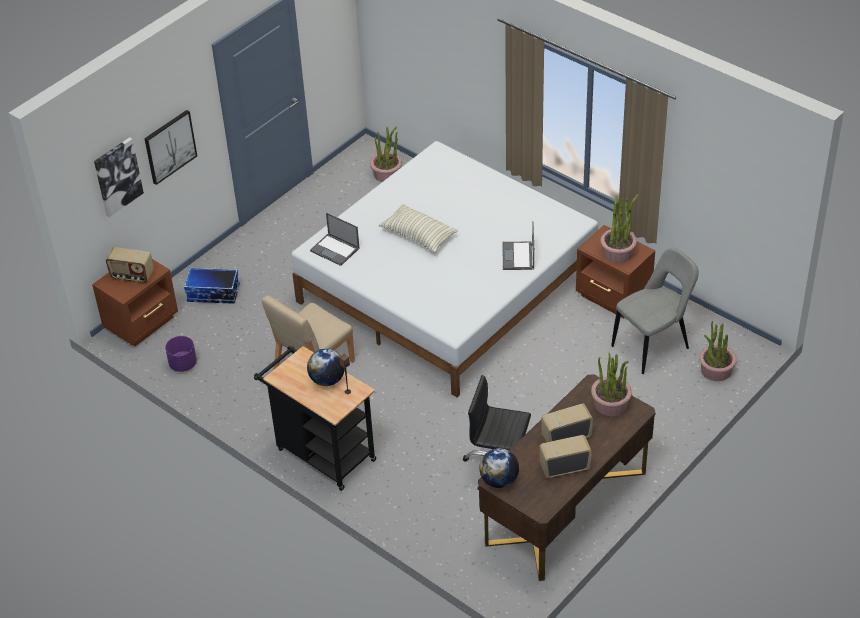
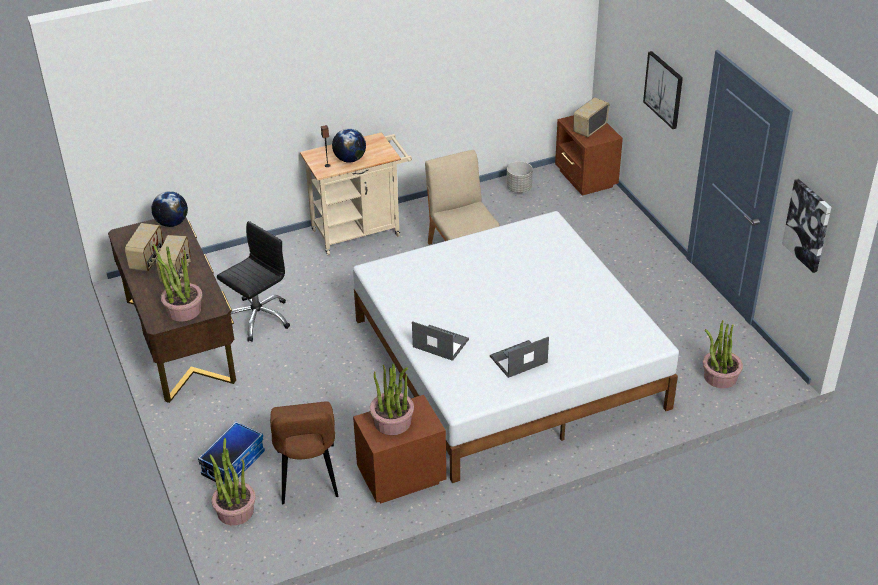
camera: 115 degrees right, 5 degrees down
picture [94,137,144,217] -> picture moved to [782,179,831,273]
purple planter [165,336,197,372] -> grey planter [507,161,533,193]
storage box [184,267,240,304] -> storage box moved to [198,421,265,484]
black cart [254,346,376,491] -> beige cart [300,132,412,255]
laptop [310,213,360,266] -> laptop moved to [490,336,549,378]
pillow [379,204,458,253] -> none
grey chair [611,248,699,374] -> brown chair [270,401,338,504]

